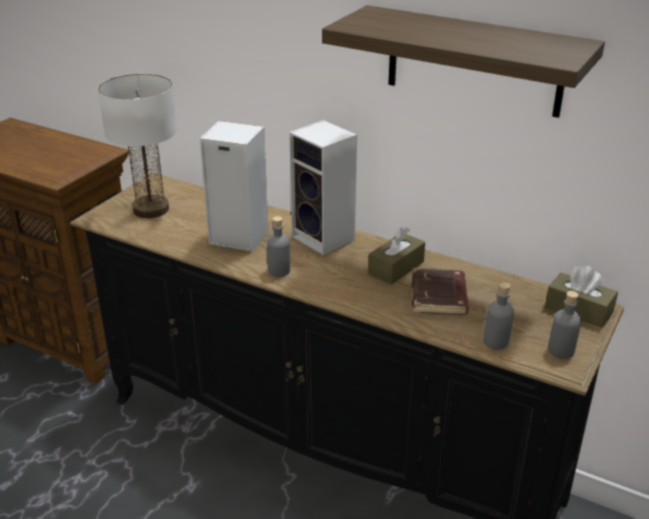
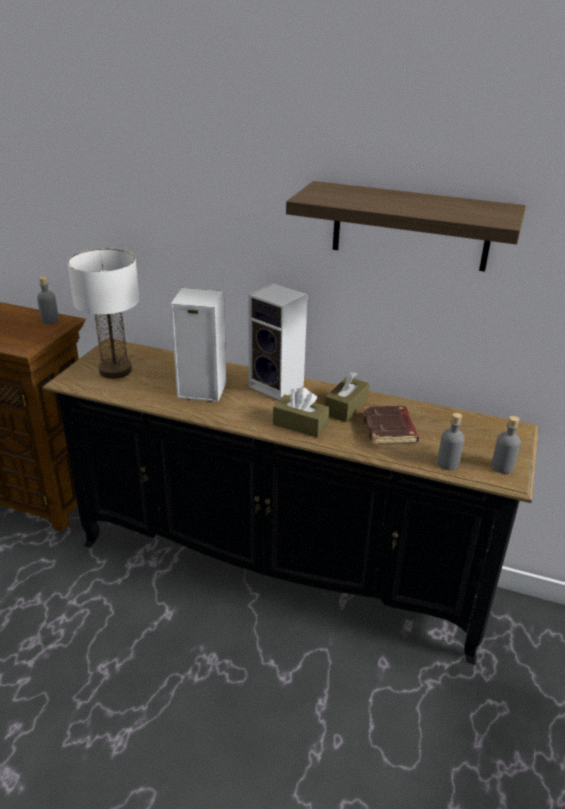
camera: 10 degrees left, 0 degrees up
grey bottle [267,216,290,277] -> grey bottle moved to [37,276,59,324]
brown tissue box [545,266,618,328] -> brown tissue box moved to [273,387,329,438]

